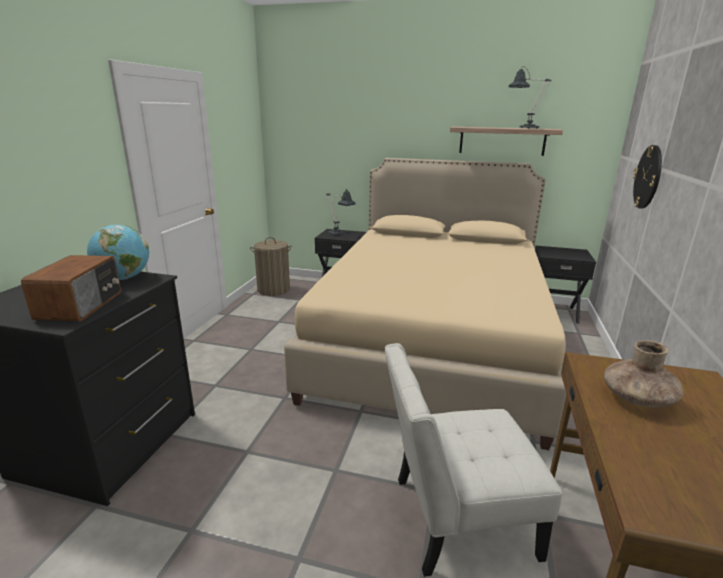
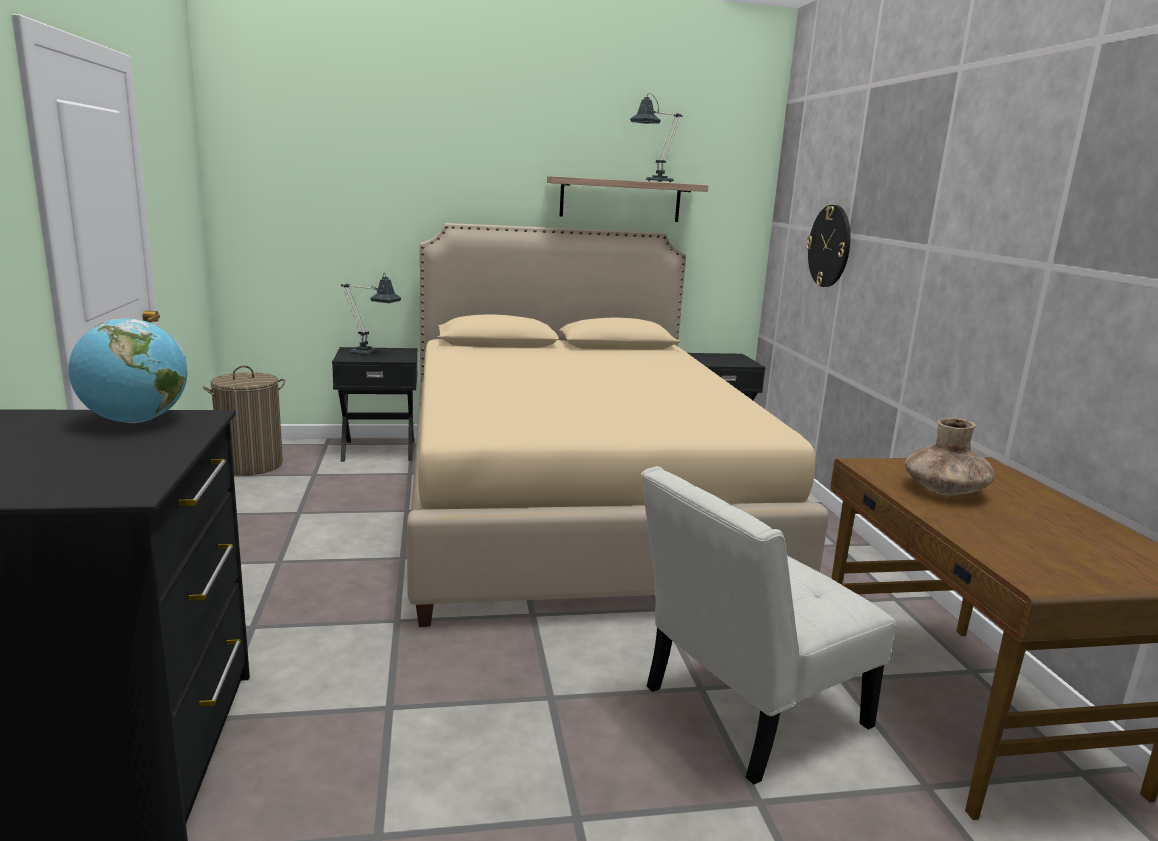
camera: 25 degrees left, 5 degrees down
radio [21,255,121,321] -> none

